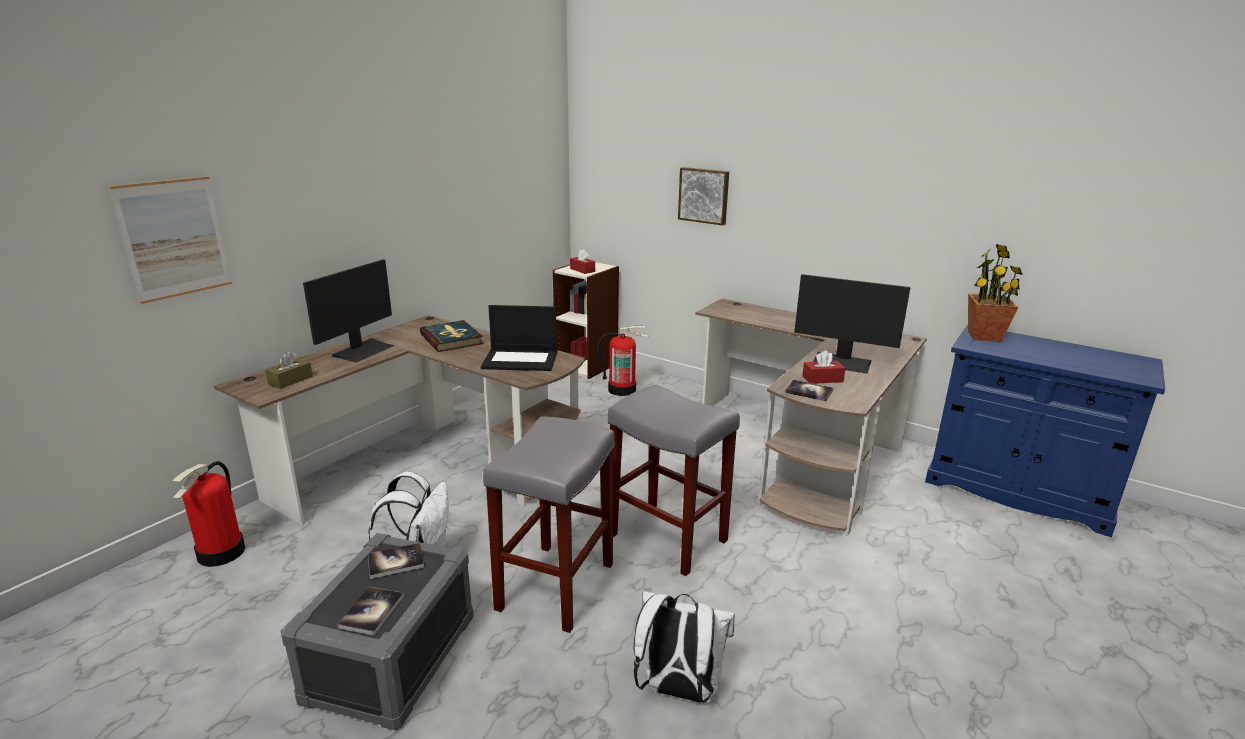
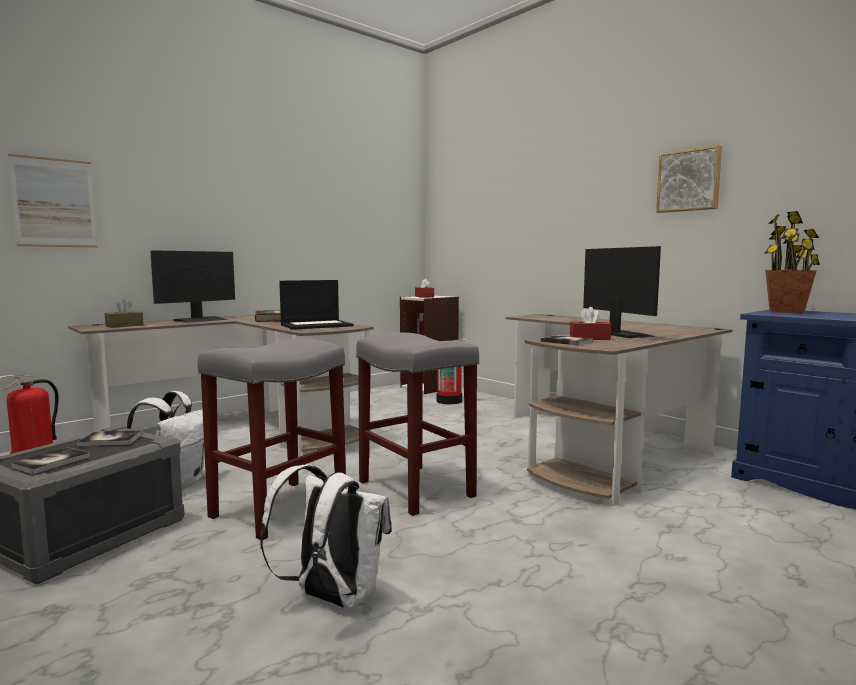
camera: 15 degrees right, 15 degrees down
laptop [481,305,557,371] -> laptop turned 45 degrees counterclockwise [279,280,354,330]
picture [678,167,729,225] -> picture moved to [656,145,722,213]
monitor [794,274,911,374] -> monitor turned 150 degrees counterclockwise [583,246,661,338]

